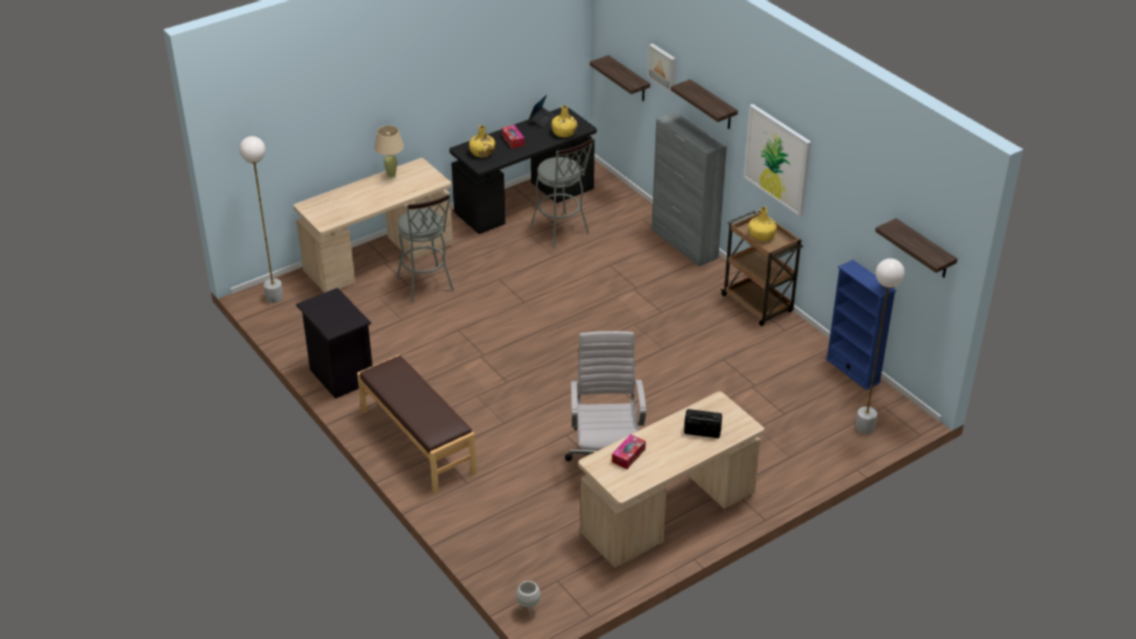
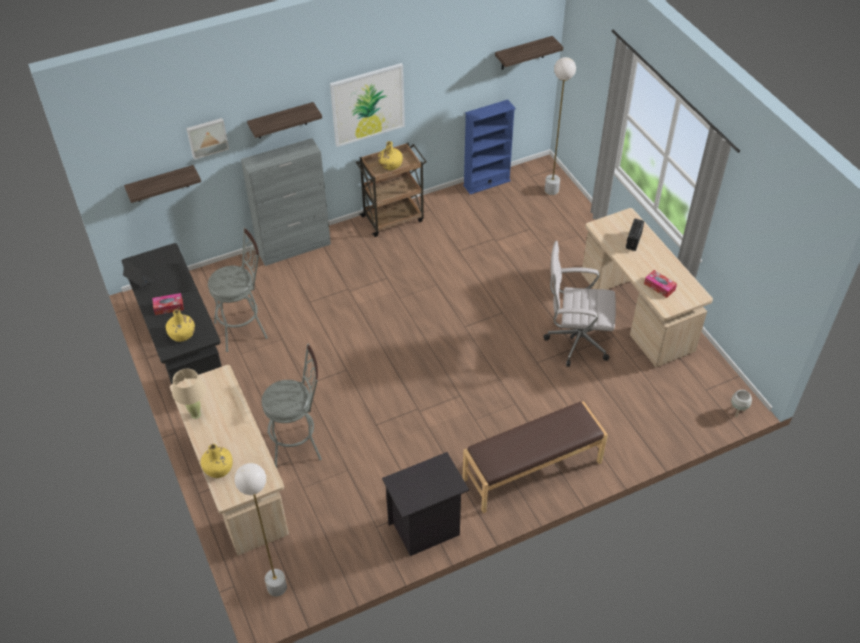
camera: 80 degrees left, 10 degrees up
yellow bottle [551,105,577,137] -> yellow bottle moved to [201,444,233,478]

